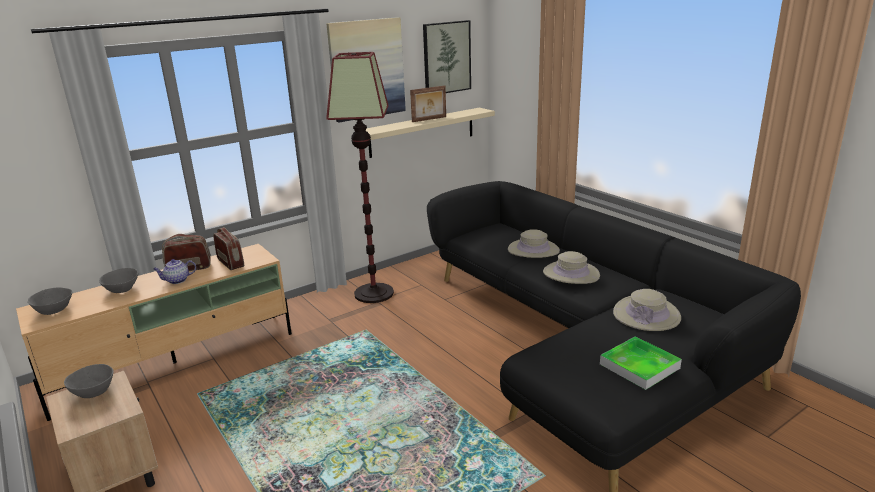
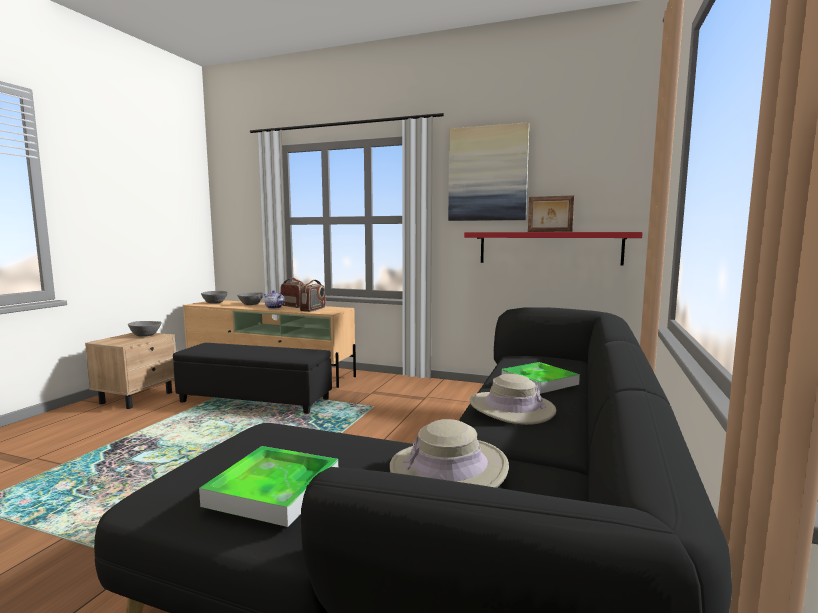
camera: 55 degrees right, 15 degrees down
floor lamp [326,52,394,303] -> none
beige shelf [366,108,495,158] -> red shelf [464,232,643,266]
picture [423,20,471,93] -> none
beige hat [508,229,560,258] -> tray [502,362,580,394]
none -> black ottoman [173,343,332,414]

